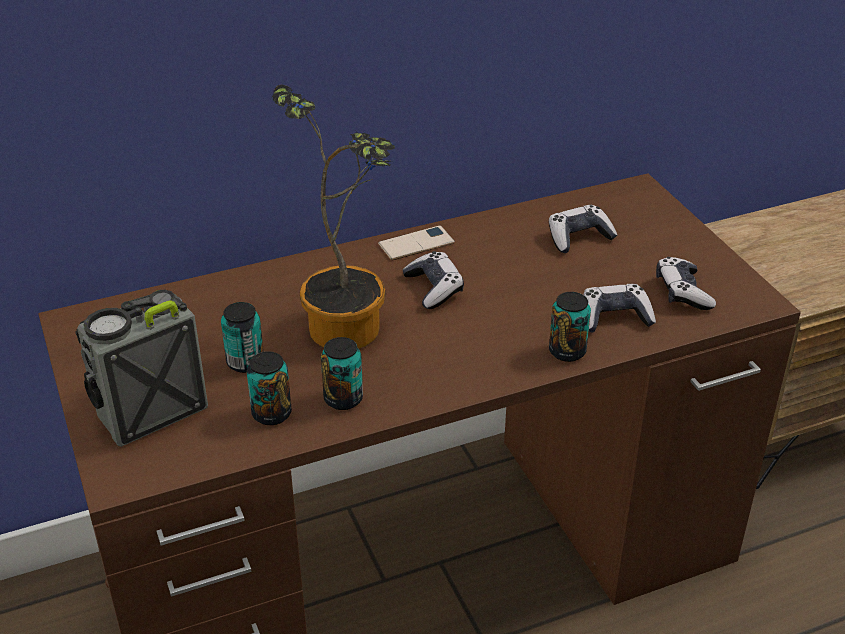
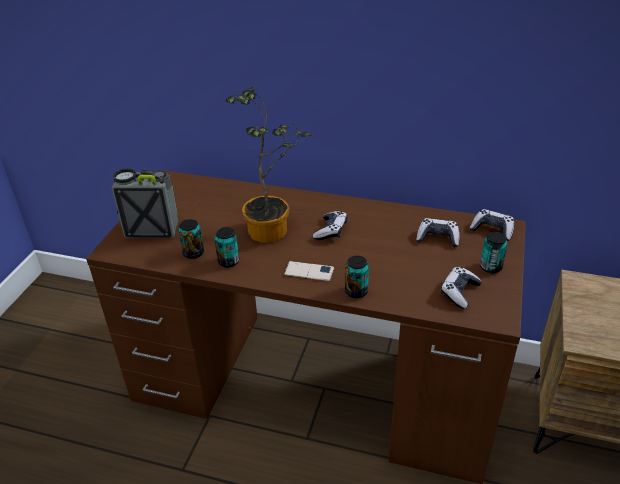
camera: 40 degrees right, 0 degrees up
can [221,302,264,373] -> can moved to [480,232,508,273]
phone [378,226,455,260] -> phone moved to [284,261,334,282]
game controller [583,284,656,333] -> game controller moved to [469,209,514,241]

